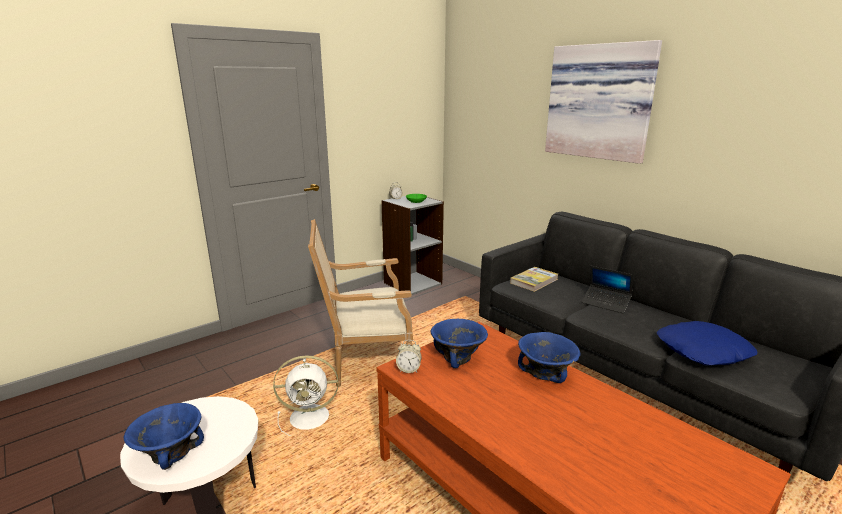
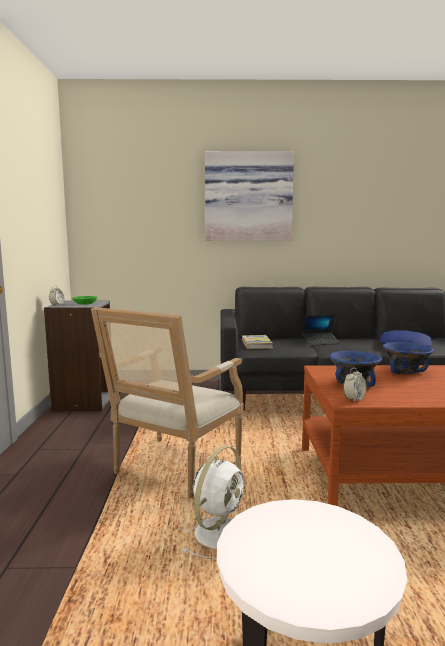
camera: 50 degrees left, 10 degrees down
blue bowl [124,403,204,470] -> none

